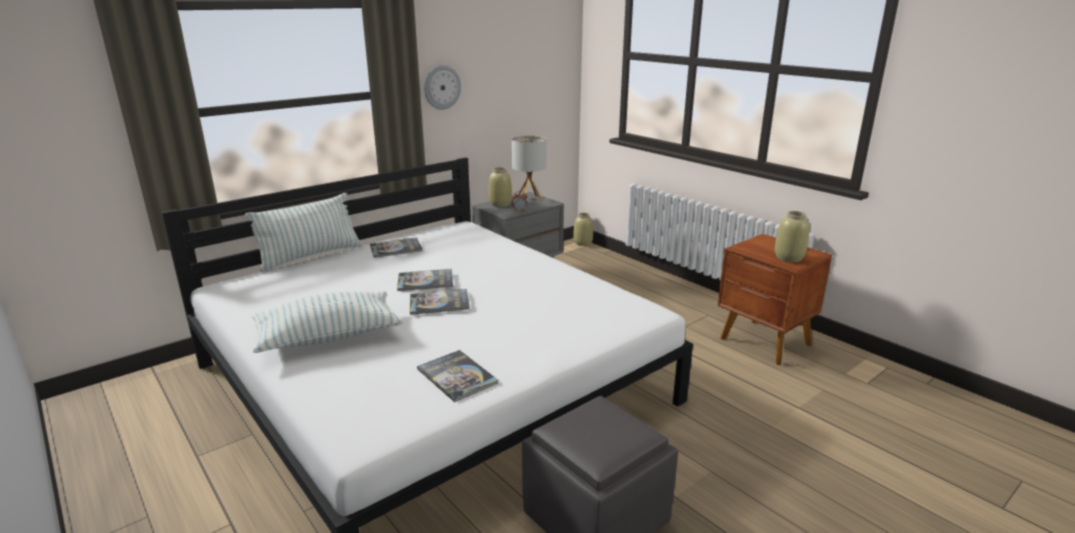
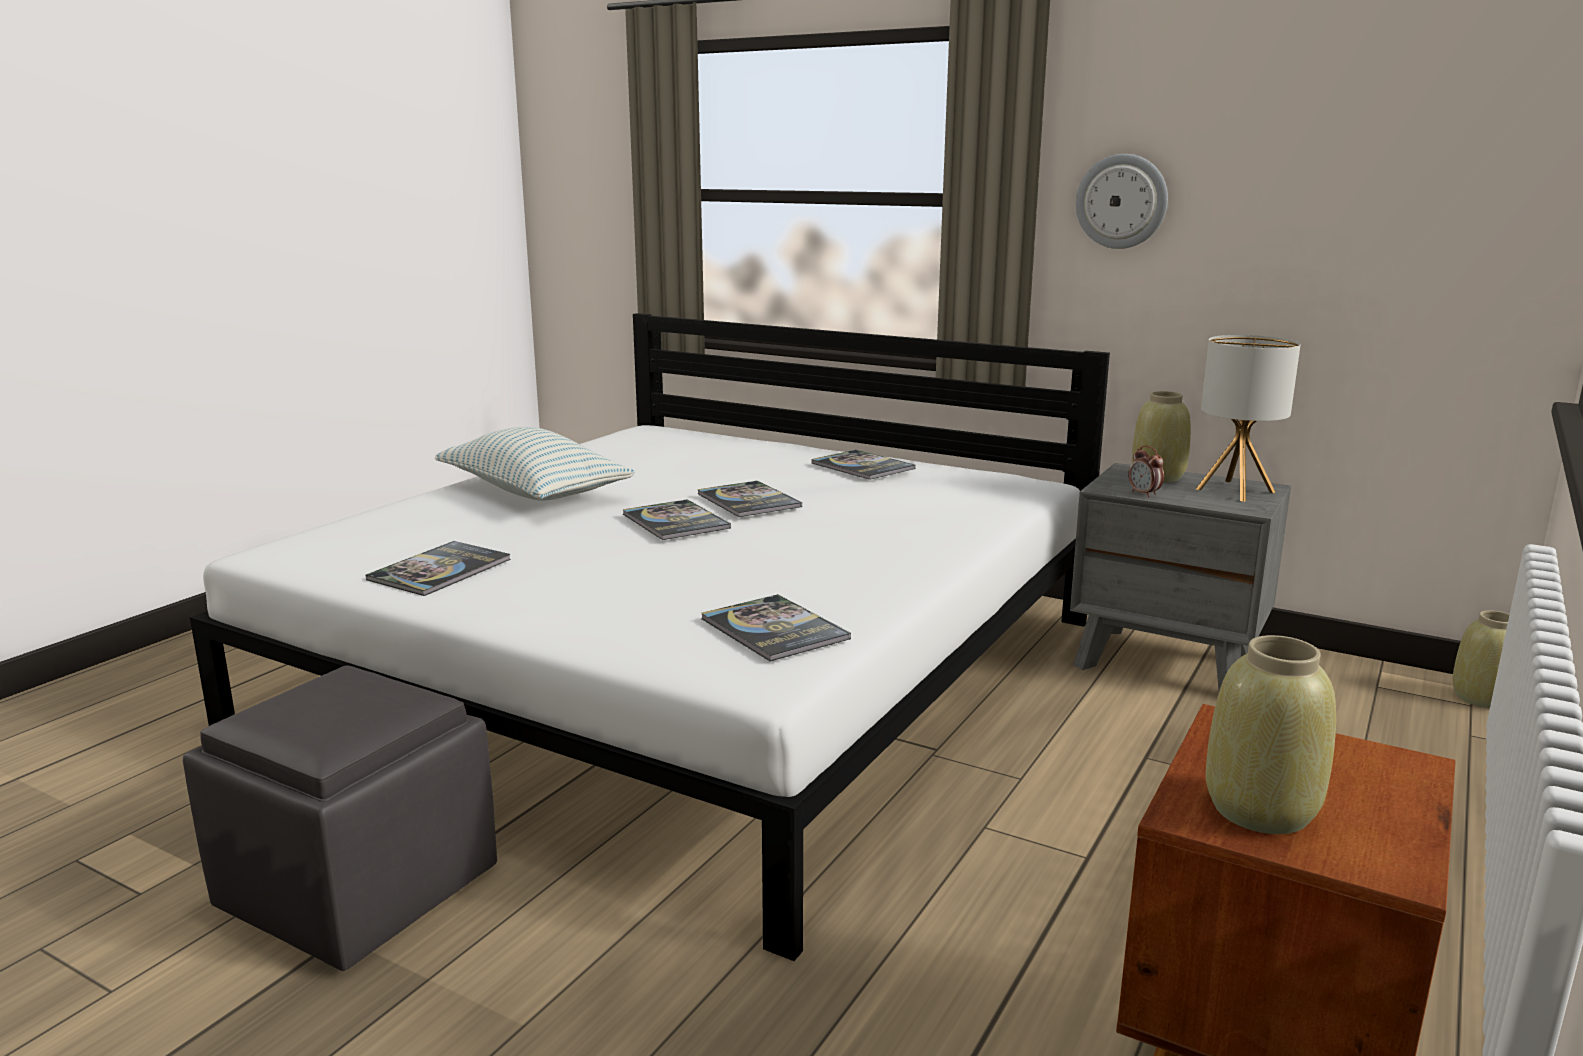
camera: 70 degrees right, 5 degrees down
pillow [245,193,362,272] -> none
none -> book [702,594,851,662]

